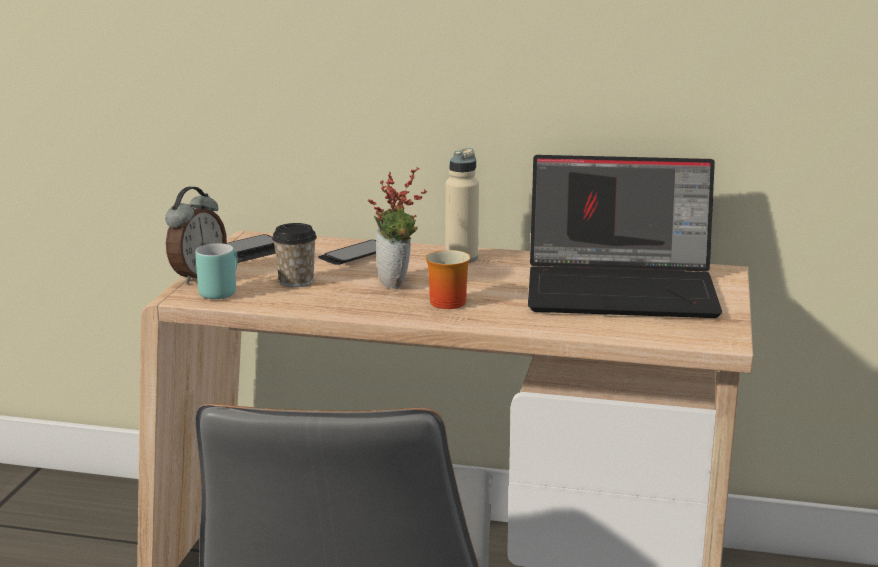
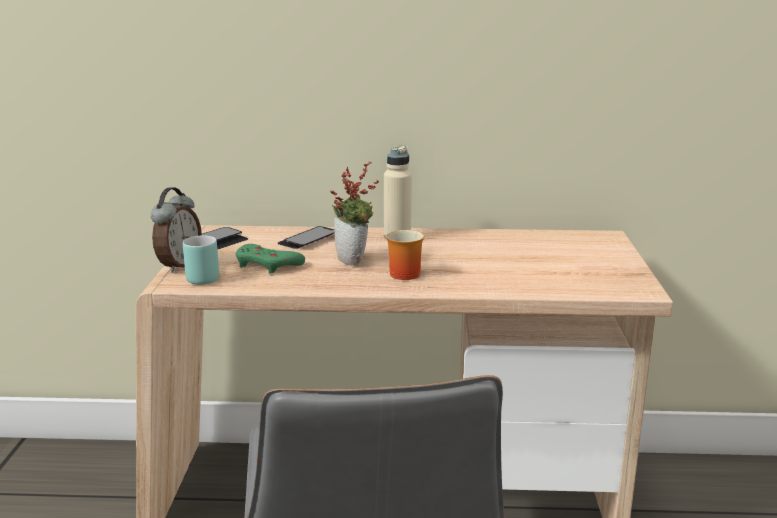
camera: 10 degrees left, 0 degrees up
cup [272,223,317,287] -> green game controller [236,244,305,274]
laptop [528,155,722,318] -> none

